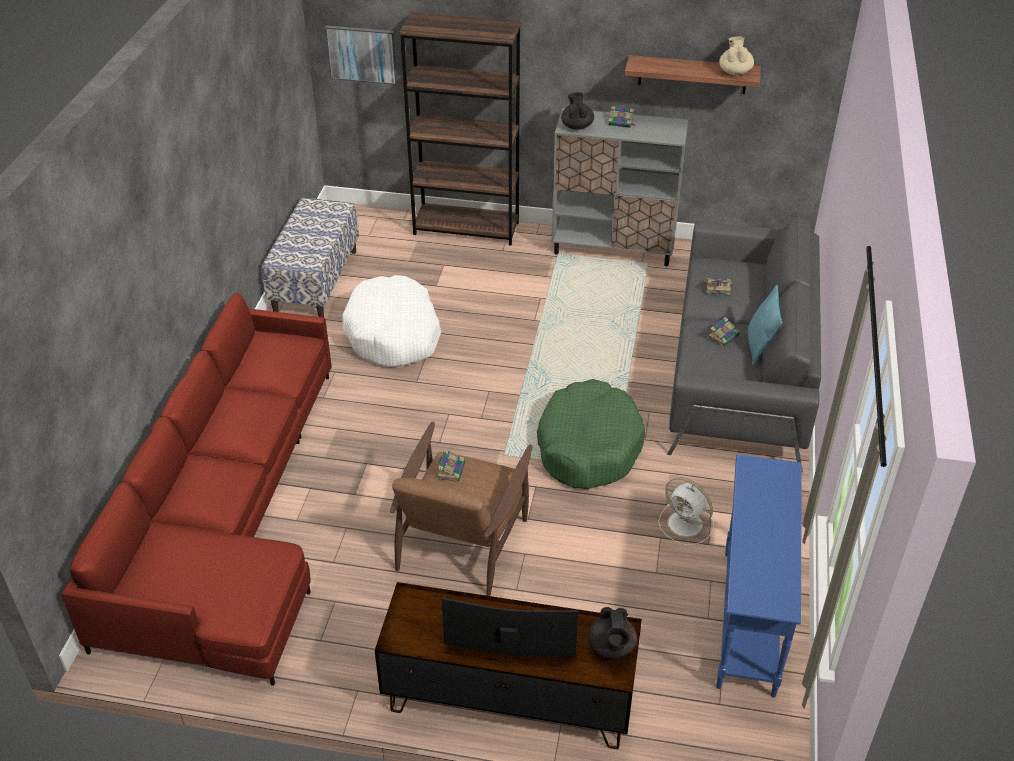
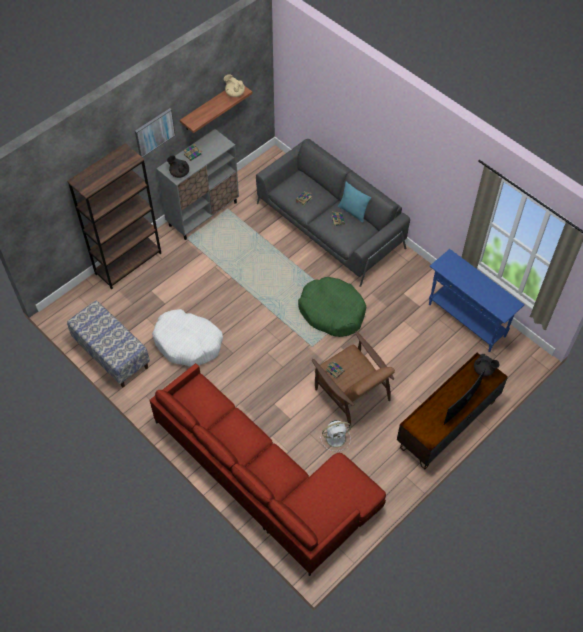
camera: 55 degrees left, 15 degrees up
picture [325,25,397,85] -> picture moved to [135,108,176,158]
white fan [658,477,714,545] -> white fan moved to [320,420,351,451]

